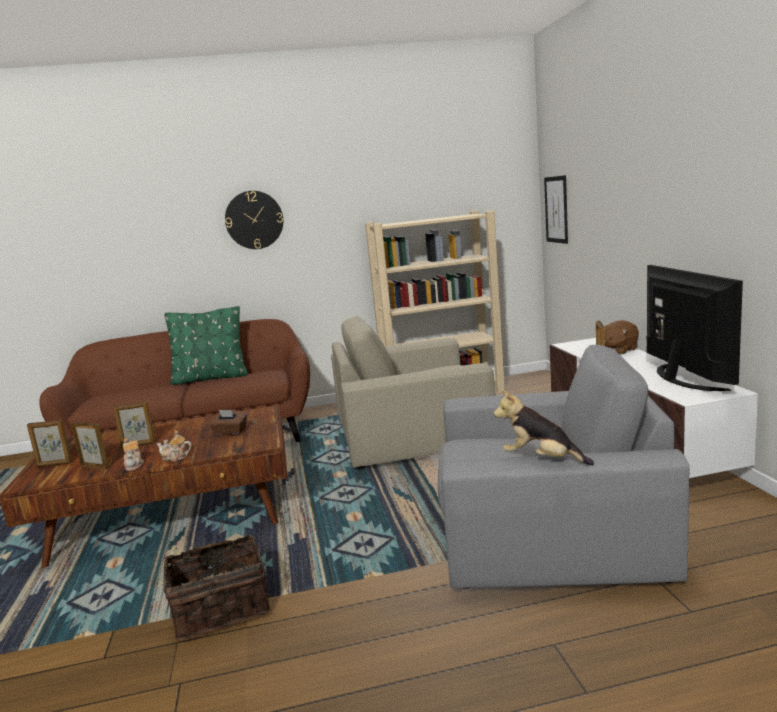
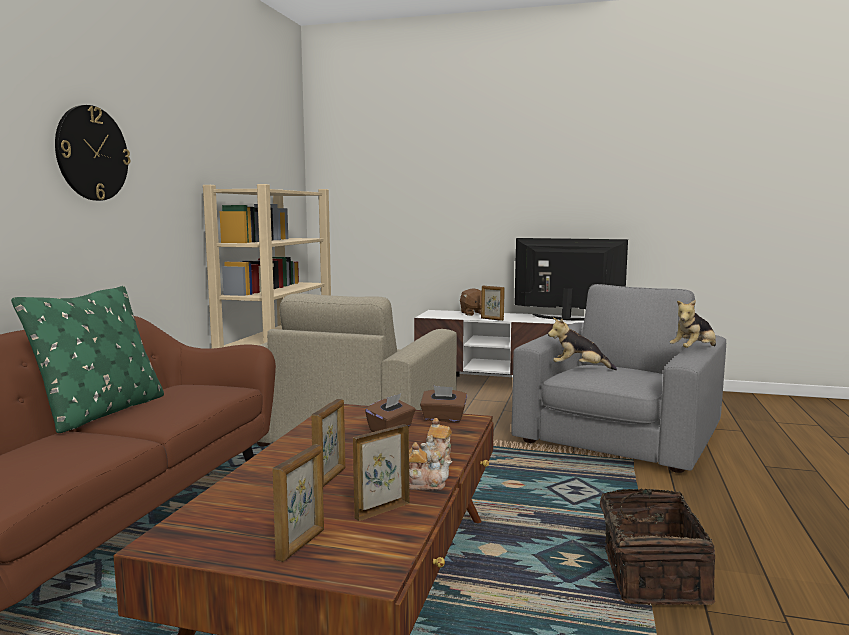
camera: 65 degrees left, 5 degrees down
picture [544,175,568,244] -> none
none -> brown tissue box [420,386,467,422]
none -> plush toy [548,318,617,370]

